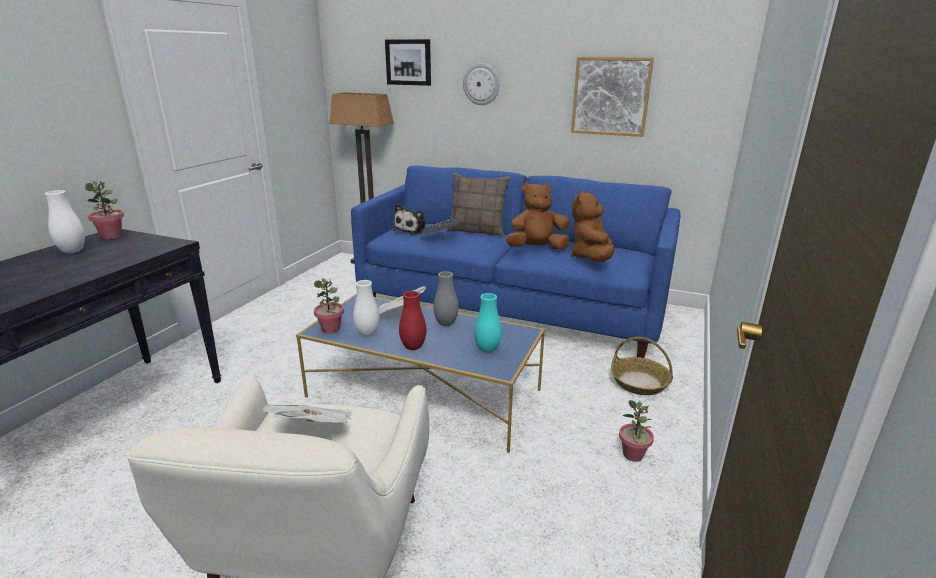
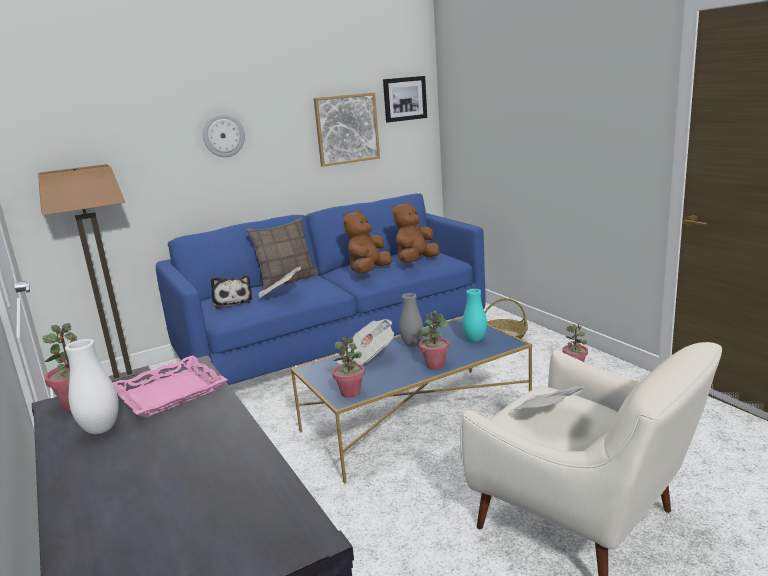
camera: 50 degrees left, 5 degrees down
white vase [353,280,380,337] -> none
picture [385,39,431,86] -> picture moved to [383,76,427,122]
red vase [399,291,426,350] -> potted plant [419,311,449,369]
brown plush toy [571,190,615,262] -> brown plush toy turned 75 degrees clockwise [392,202,439,263]
none -> pink tray [113,355,228,418]

